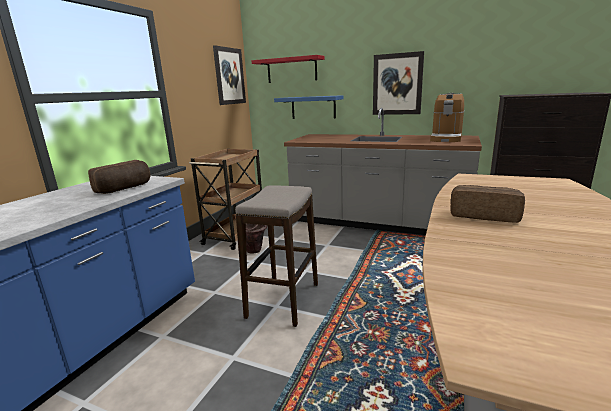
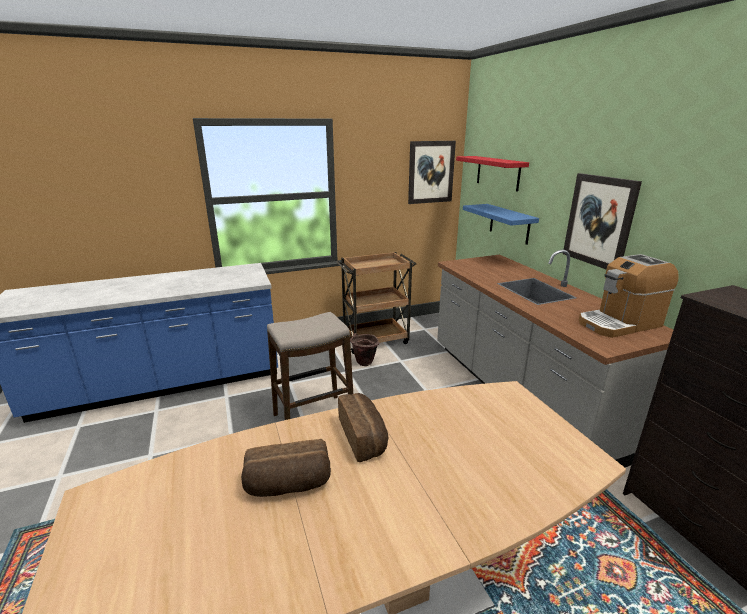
camera: 45 degrees right, 5 degrees up
bread [88,160,151,194] -> bread moved to [241,439,331,497]

